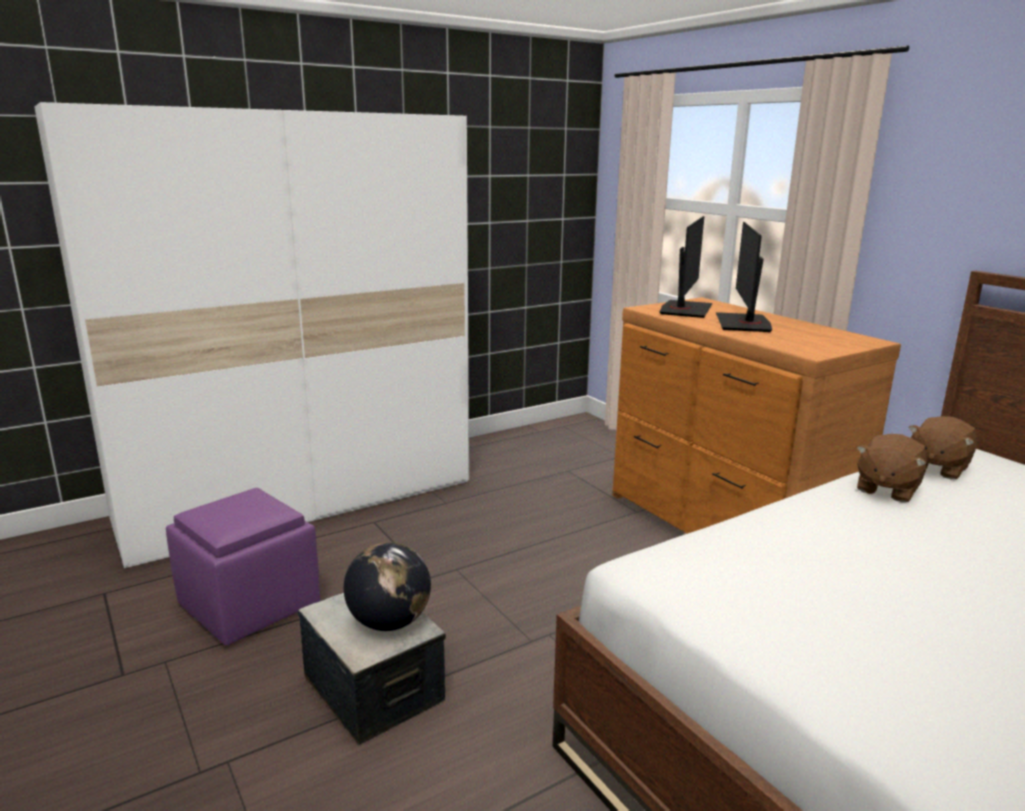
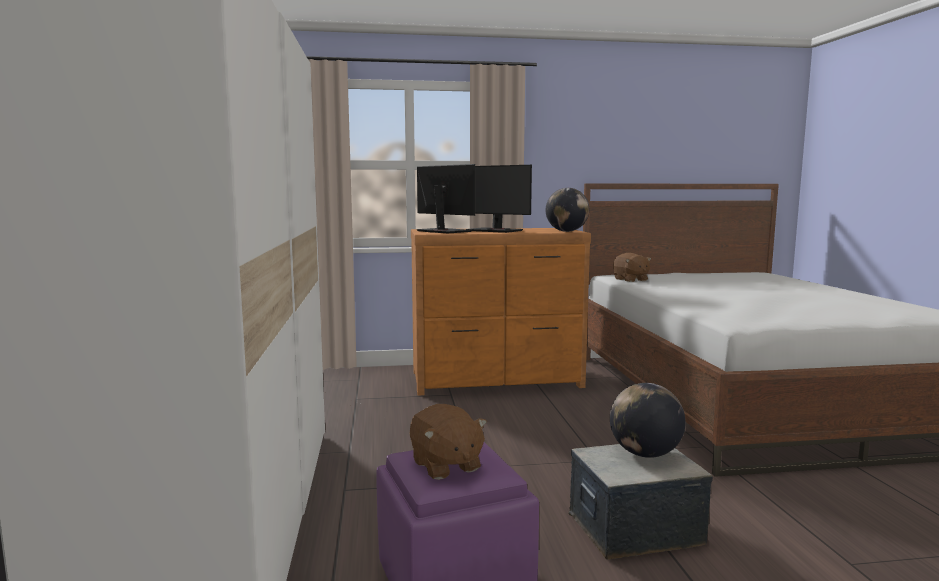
camera: 65 degrees left, 10 degrees down
brown plush toy [856,434,927,502] -> brown plush toy moved to [410,404,487,480]
none -> globe [546,188,589,232]

